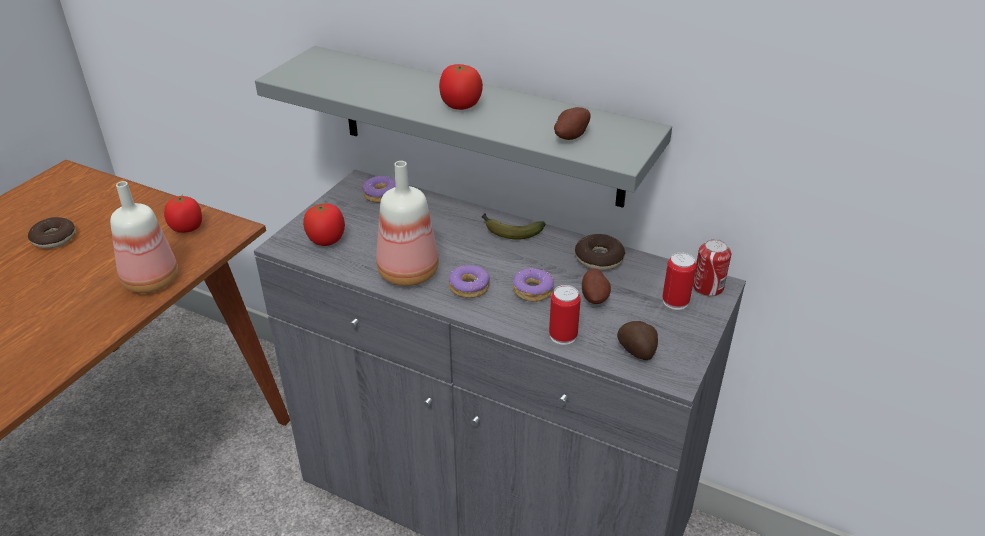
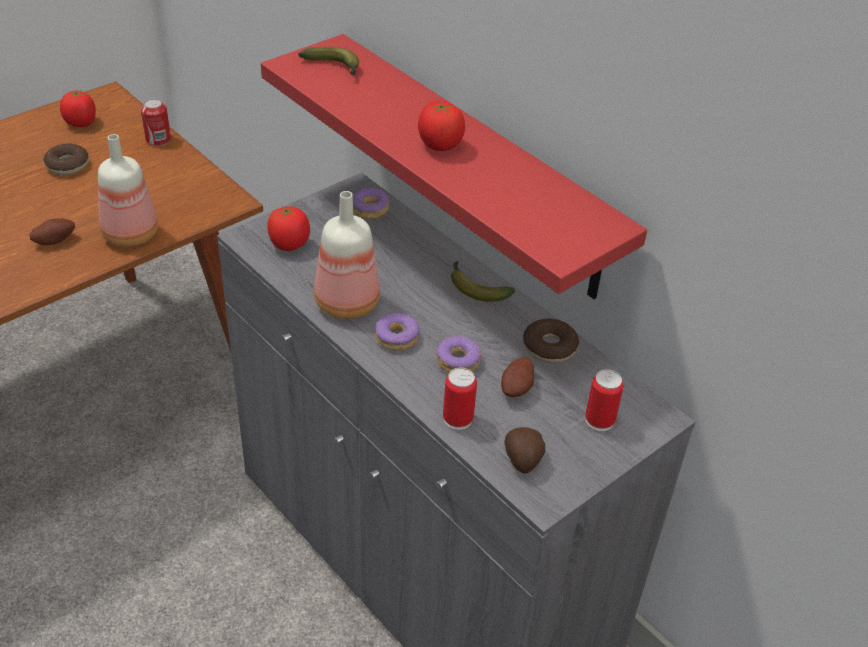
camera: 20 degrees right, 5 degrees up
tomato [164,194,202,233] -> tomato moved to [60,90,96,127]
grey shelf [255,46,672,208] -> red shelf [261,34,647,299]
potato [554,107,591,140] -> potato moved to [29,218,75,245]
can [693,239,731,297] -> can moved to [141,99,171,146]
none -> banana [298,47,359,76]

